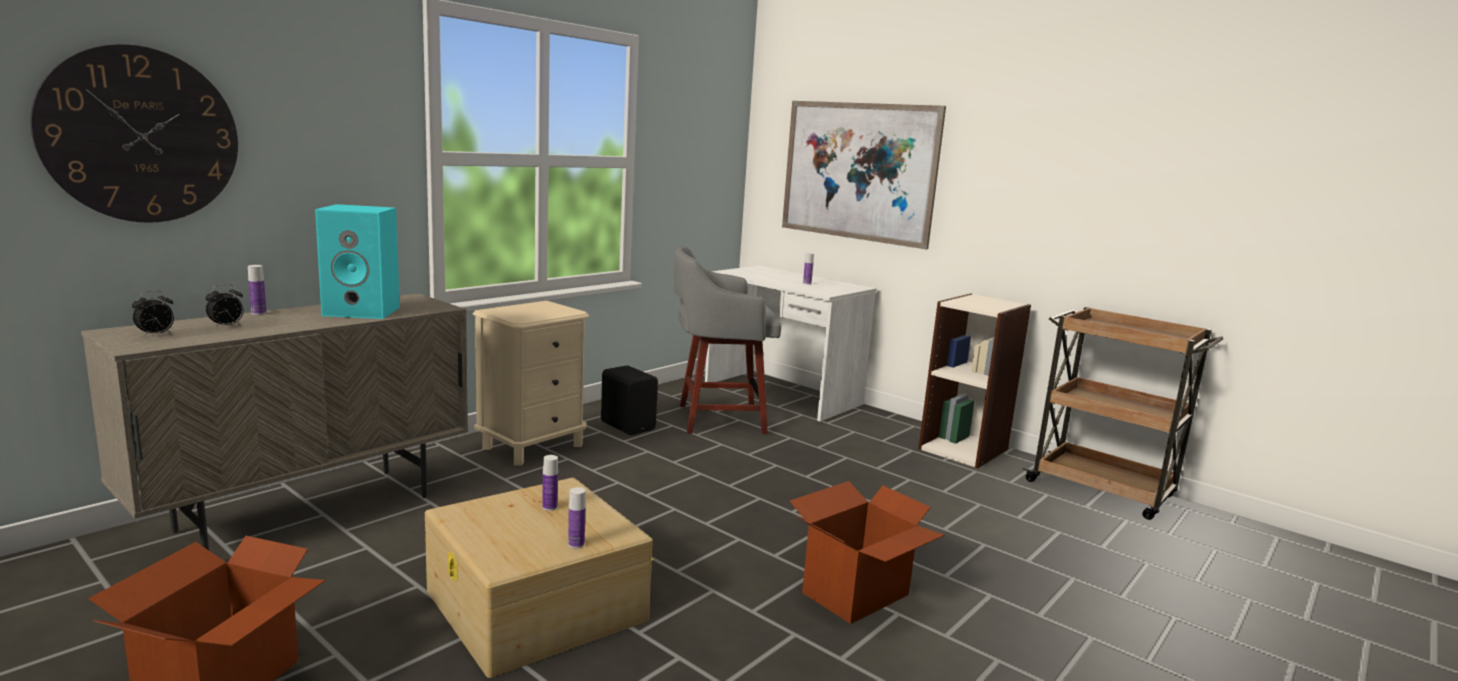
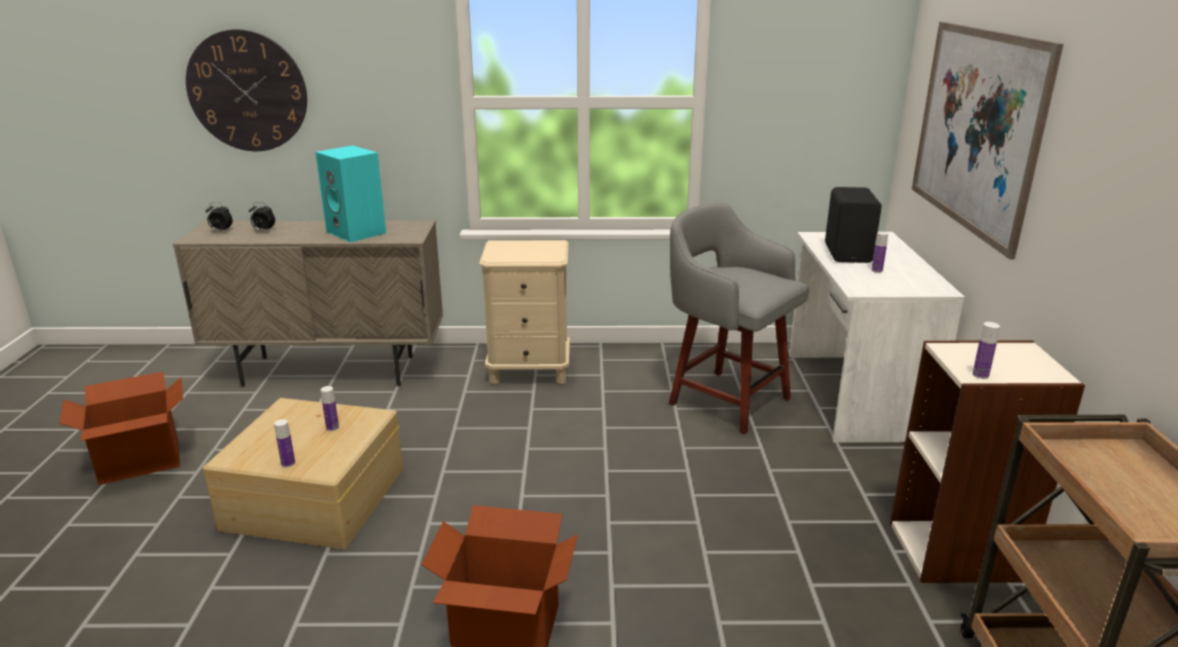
camera: 50 degrees right, 10 degrees up
bottle [248,265,266,315] -> bottle moved to [972,322,1000,379]
black speaker [601,365,658,435] -> black speaker moved to [825,187,881,263]

